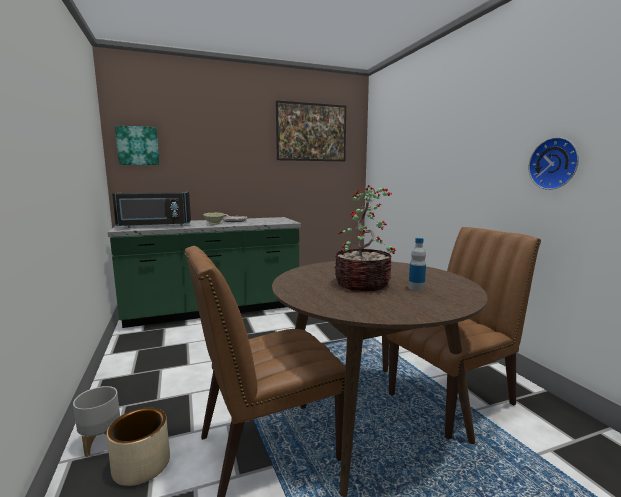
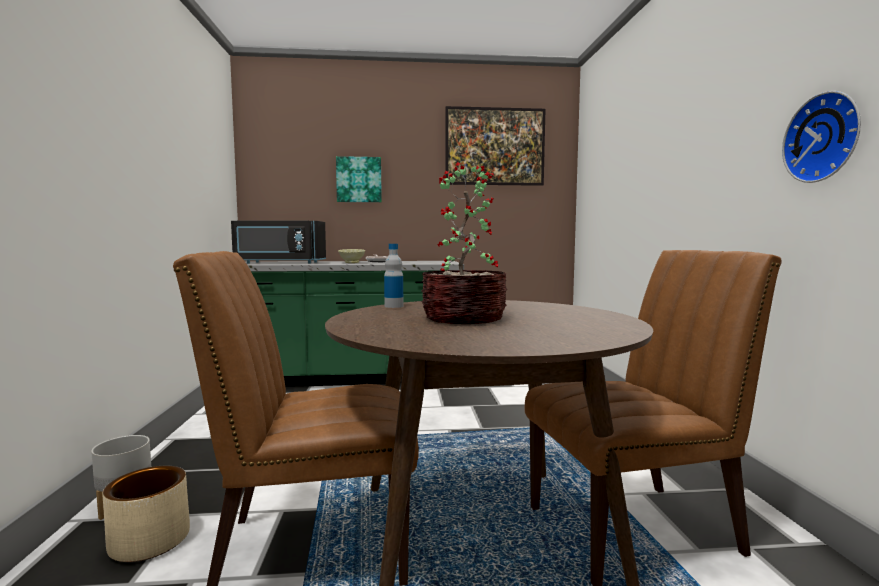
camera: 15 degrees right, 5 degrees down
picture [115,125,160,165] -> picture moved to [336,156,382,202]
bottle [409,238,426,291] -> bottle moved to [384,244,403,308]

